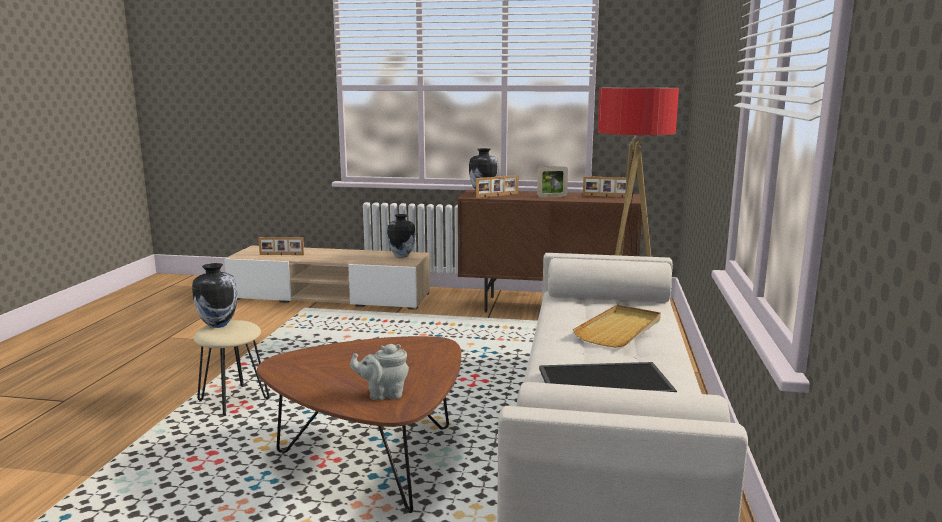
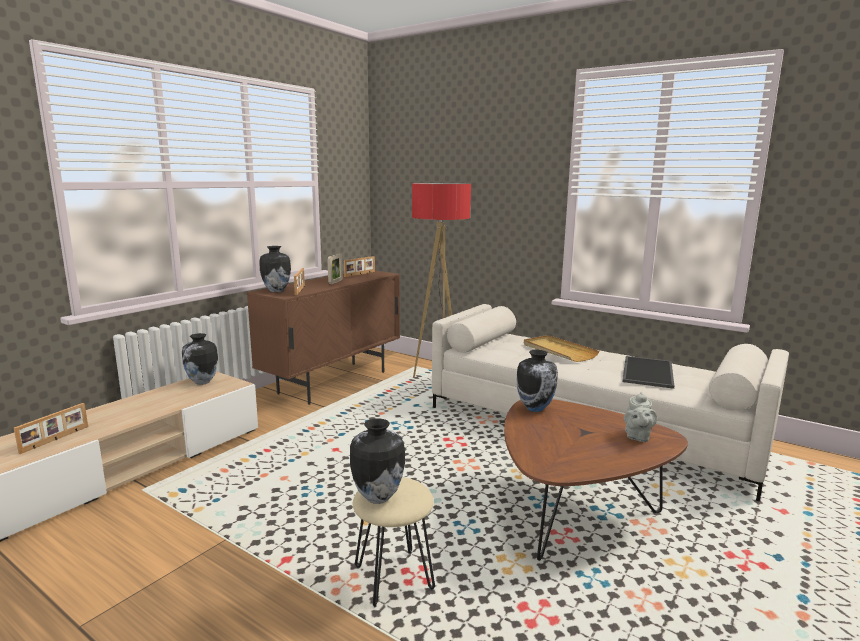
camera: 65 degrees left, 0 degrees up
none -> vase [516,350,558,412]

